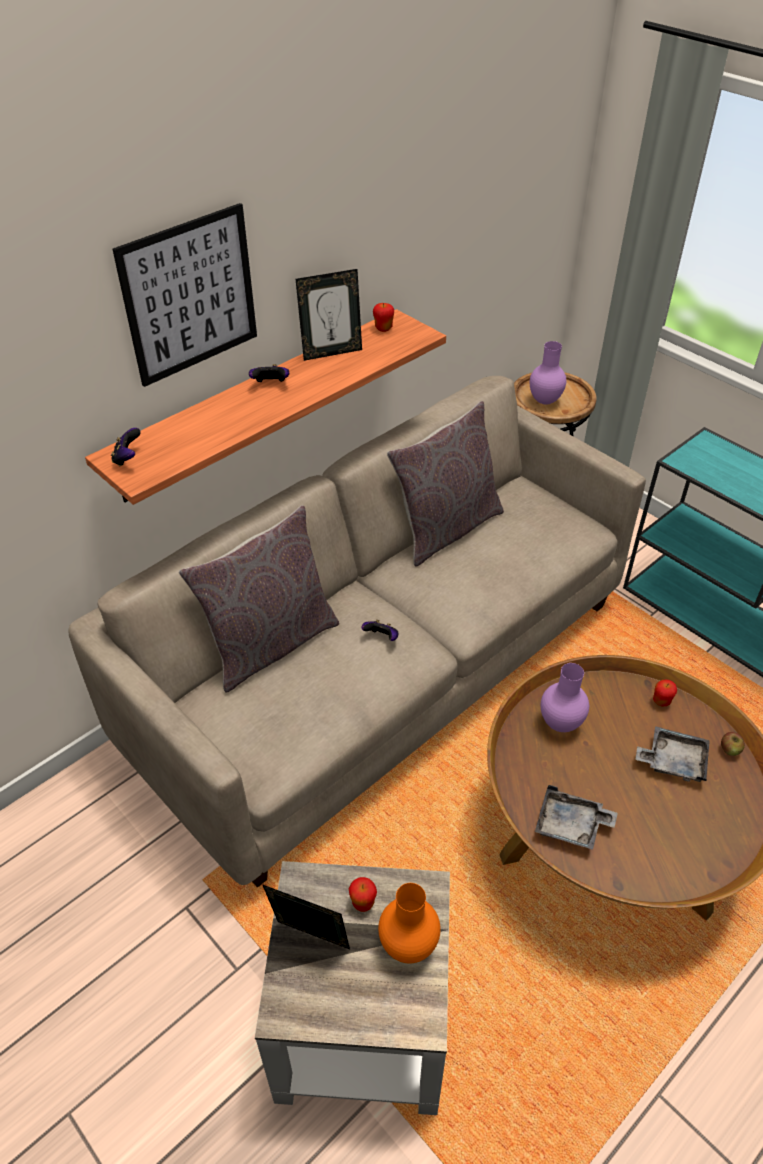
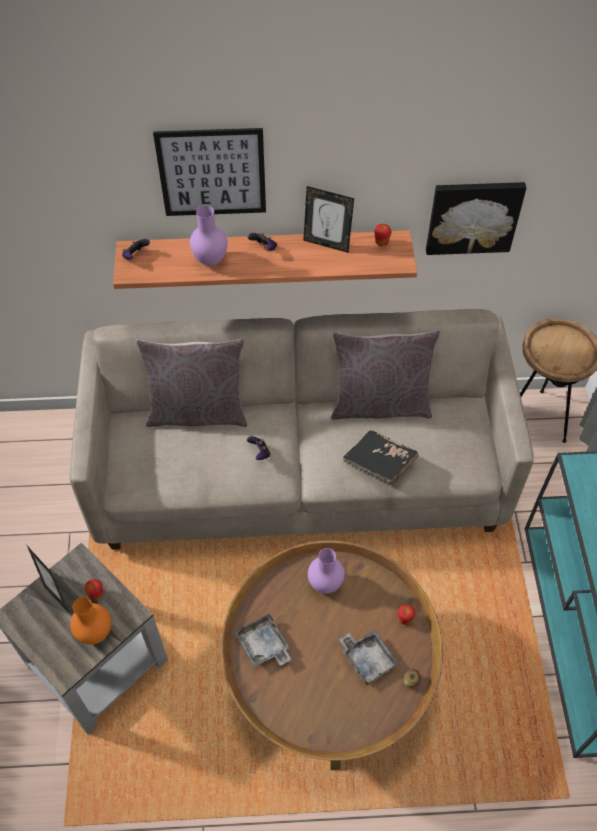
camera: 40 degrees right, 10 degrees up
purple vase [530,341,566,405] -> purple vase moved to [190,206,227,266]
none -> black book [343,431,418,485]
none -> picture [426,182,526,255]

